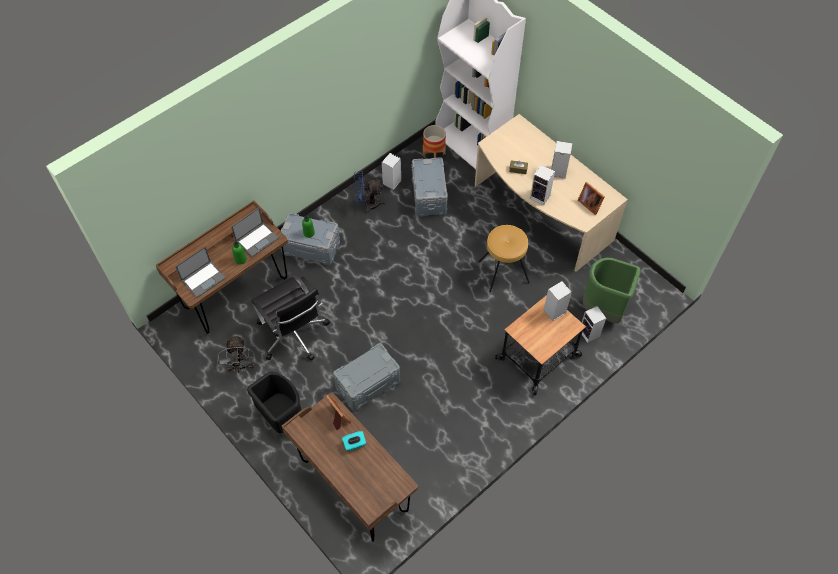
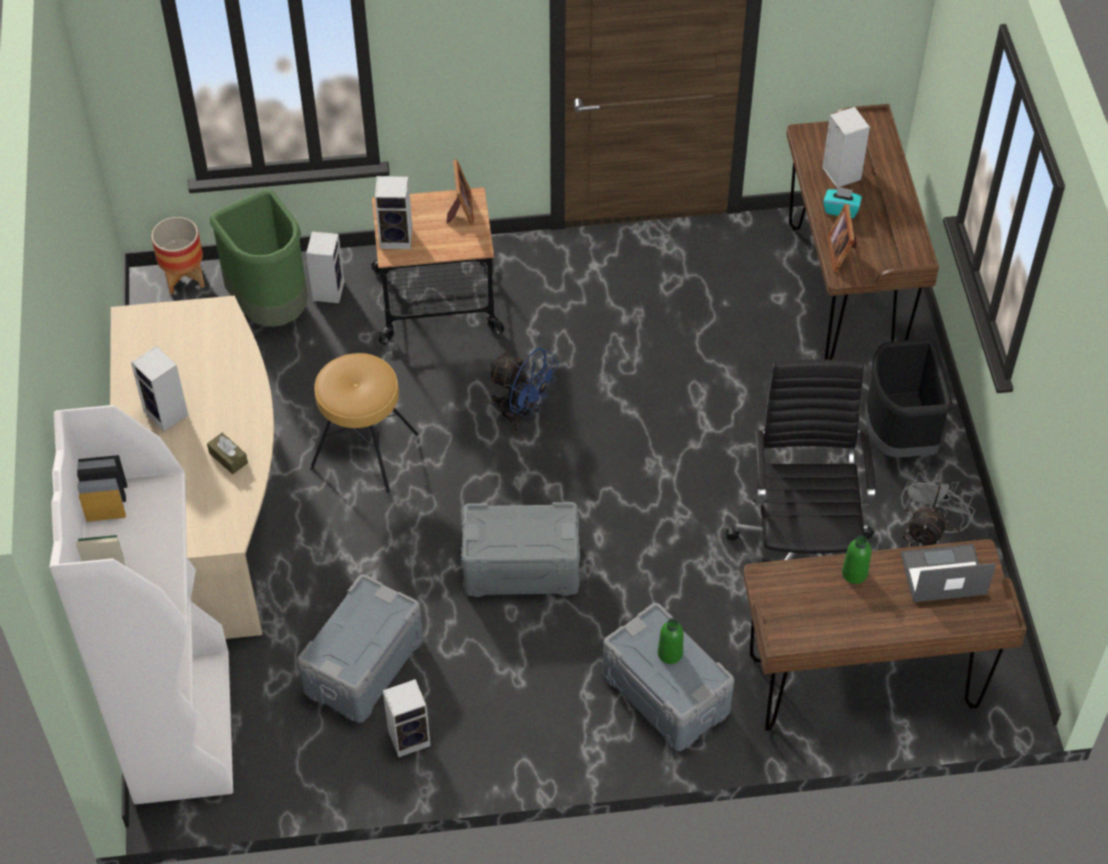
camera: 145 degrees left, 5 degrees down
laptop [231,208,279,258] -> none
grey storage box [333,343,400,411] -> grey storage box moved to [461,502,580,597]
blue fan [354,171,385,214] -> blue fan moved to [487,348,559,432]
planter [423,125,446,158] -> planter moved to [151,217,205,295]
speaker [530,165,555,205] -> speaker moved to [822,107,870,188]
picture frame [578,182,605,215] -> picture frame moved to [446,159,474,225]

